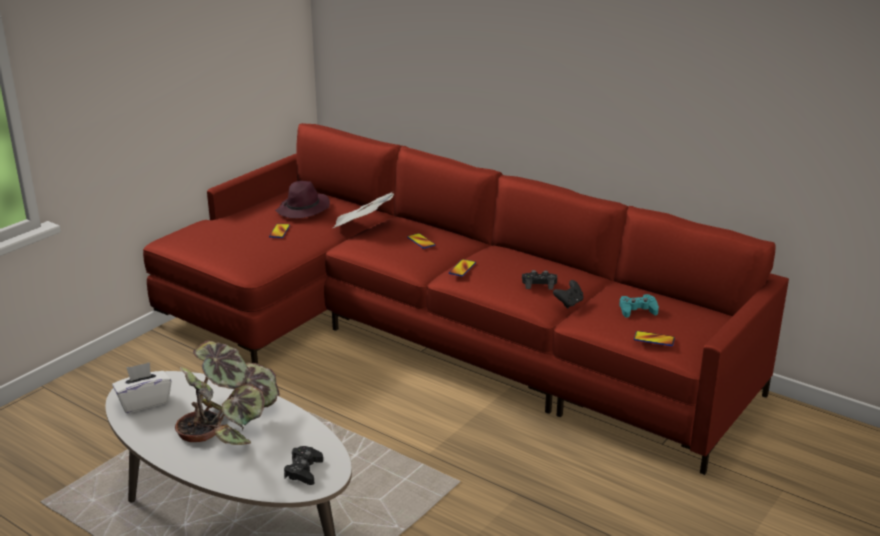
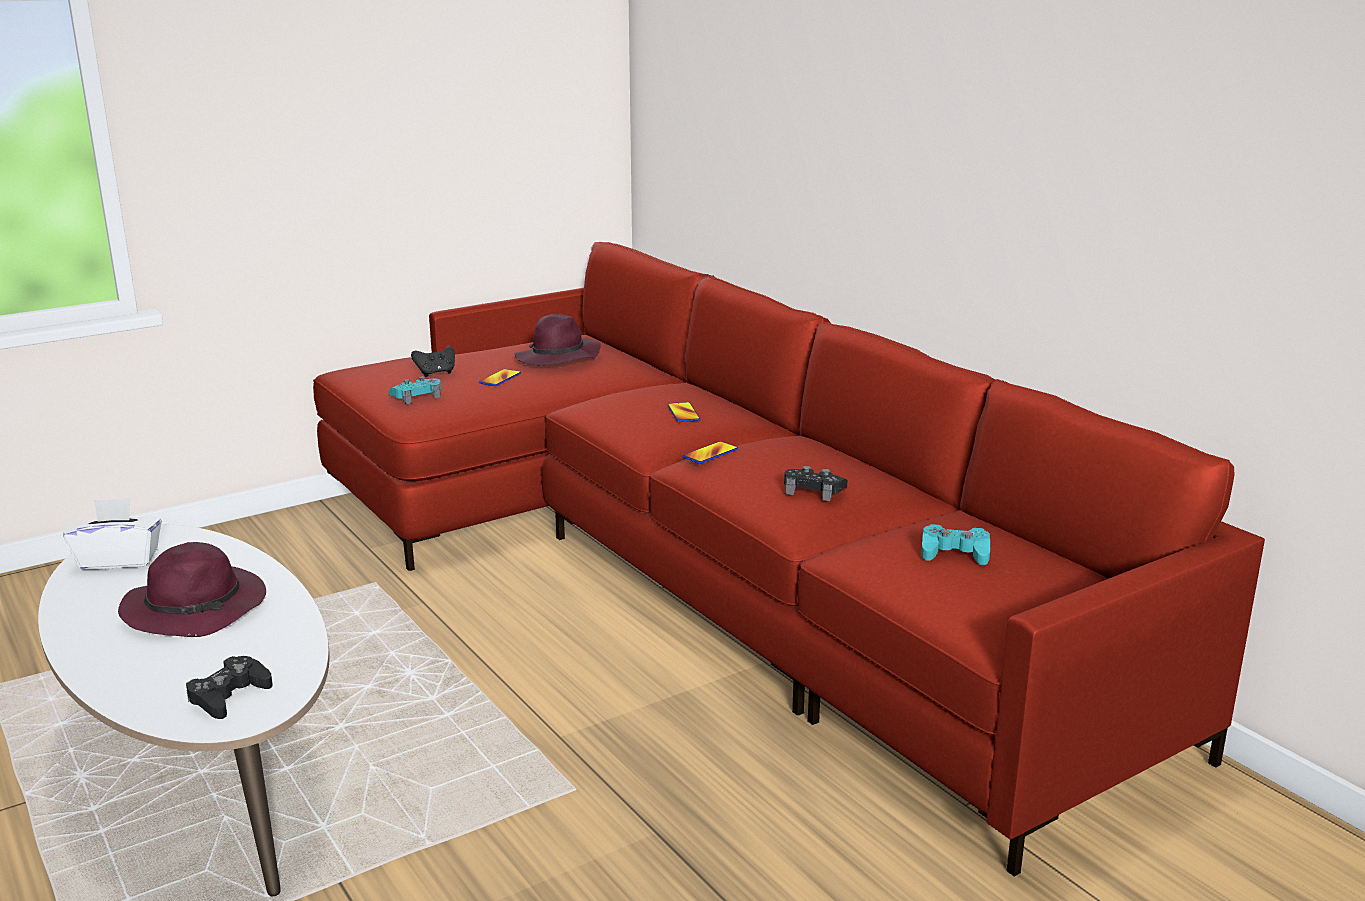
camera: 20 degrees right, 5 degrees down
potted plant [175,340,280,445] -> purple hat [118,542,266,637]
newspaper [333,192,394,228] -> none
black game controller [553,280,584,309] -> black game controller moved to [411,346,455,377]
phone [634,331,675,346] -> none
none -> turquoise game controller [389,376,441,404]

